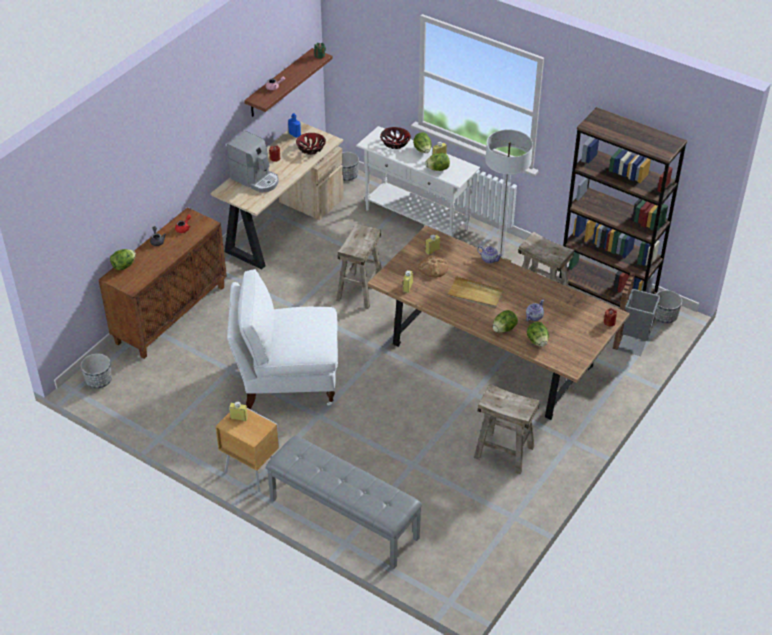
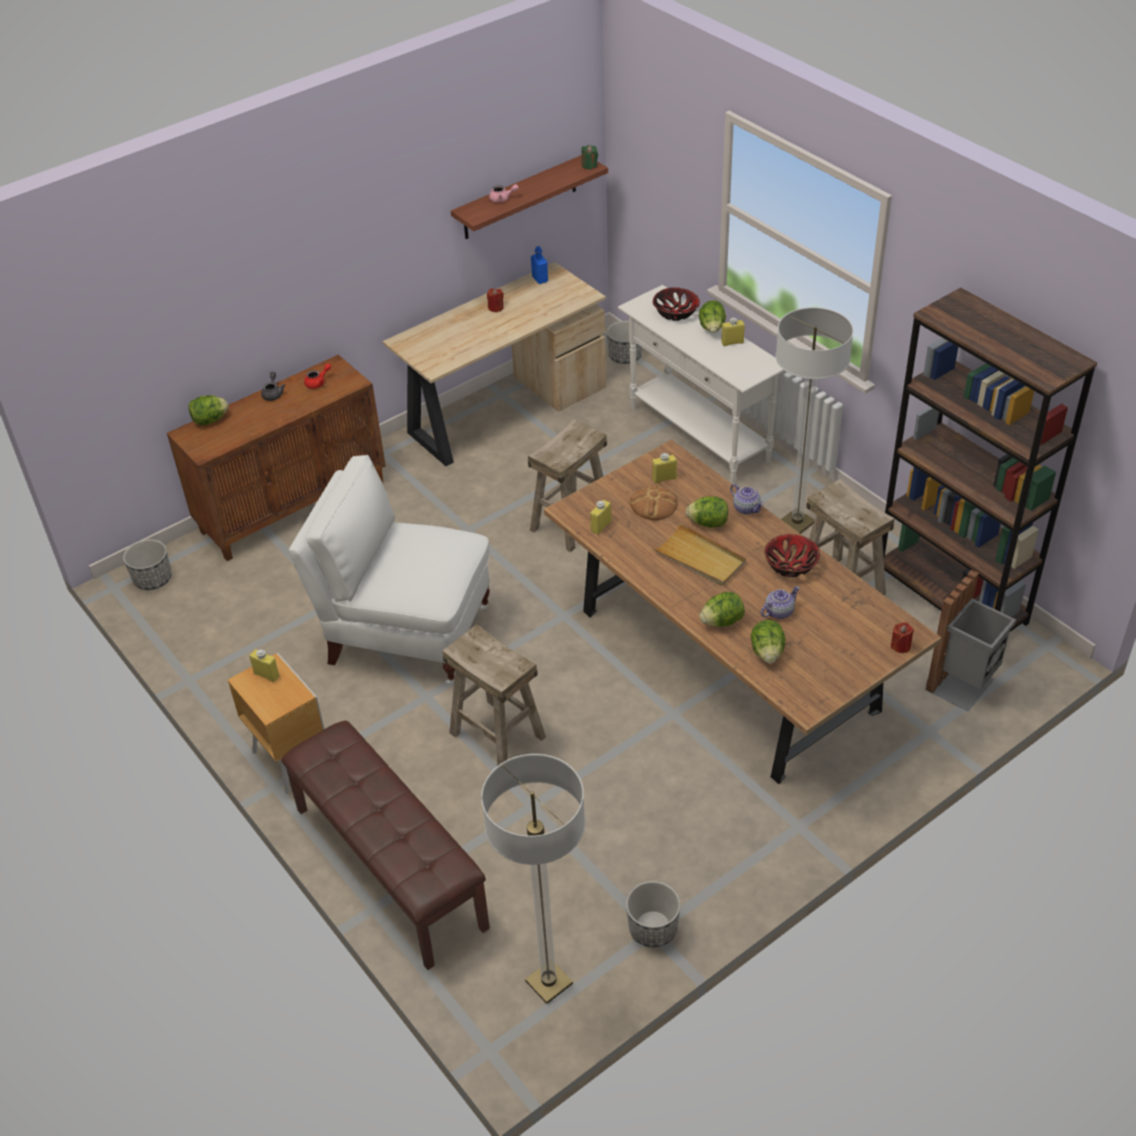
camera: 20 degrees right, 0 degrees up
coffee machine [227,131,279,192] -> none
grey bench [265,436,422,569] -> brown bench [281,721,490,970]
bowl [296,133,326,155] -> bowl moved to [765,534,820,577]
lettuce [425,153,450,171] -> lettuce moved to [686,497,728,528]
beige stool [474,384,540,474] -> beige stool moved to [442,624,546,766]
planter [655,290,682,323] -> planter moved to [626,881,681,947]
none -> floor lamp [481,754,585,1004]

